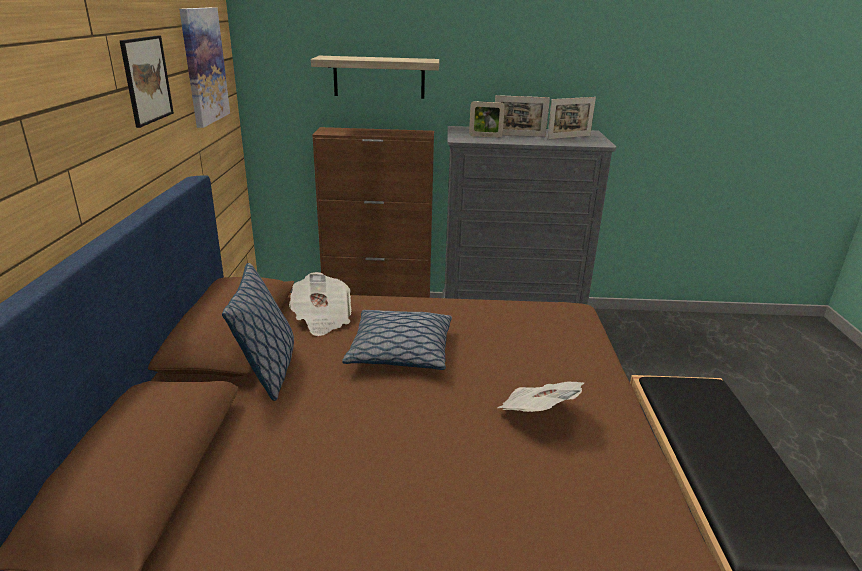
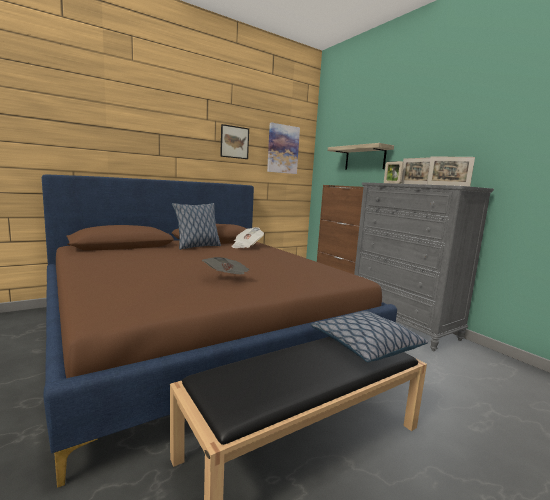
camera: 55 degrees right, 15 degrees down
pillow [342,310,452,370] -> pillow moved to [311,311,428,362]

